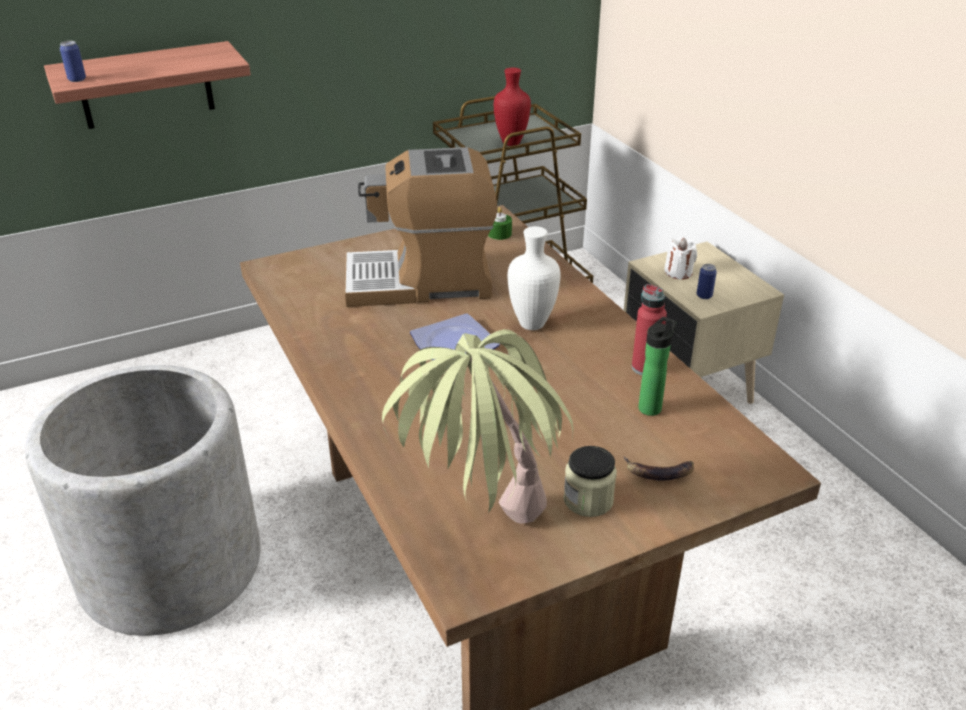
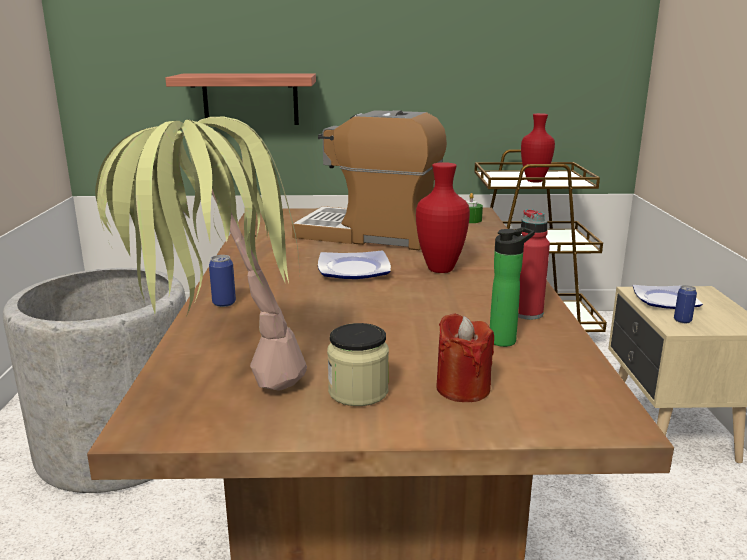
camera: 25 degrees right, 15 degrees down
can [60,41,86,82] -> can moved to [209,255,236,307]
white vase [507,226,561,330] -> red vase [416,162,470,273]
banana [624,457,694,481] -> red candle [436,313,494,402]
white candle [664,237,697,279] -> plate [633,285,703,309]

